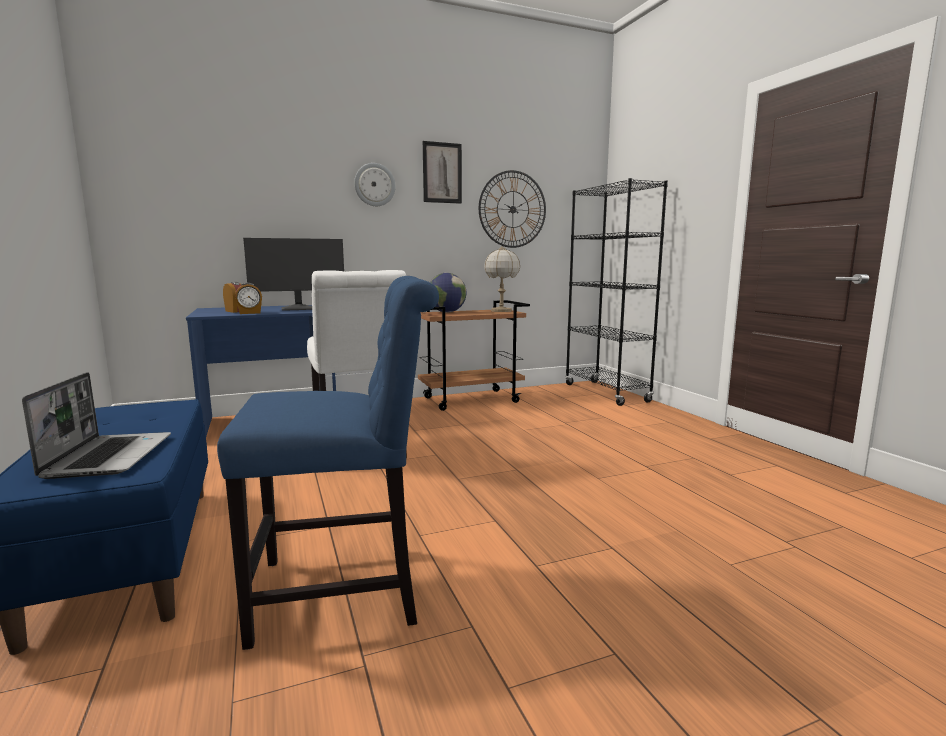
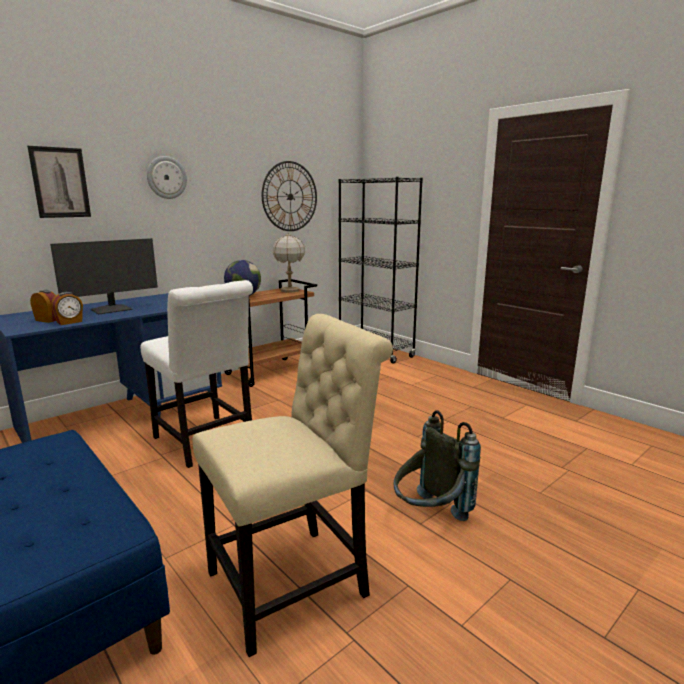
camera: 20 degrees left, 5 degrees up
laptop [22,372,171,479] -> none
blue chair [217,276,439,650] -> beige chair [193,314,393,657]
picture [423,141,462,204] -> picture moved to [27,146,91,218]
none -> grey backpack [394,410,481,521]

